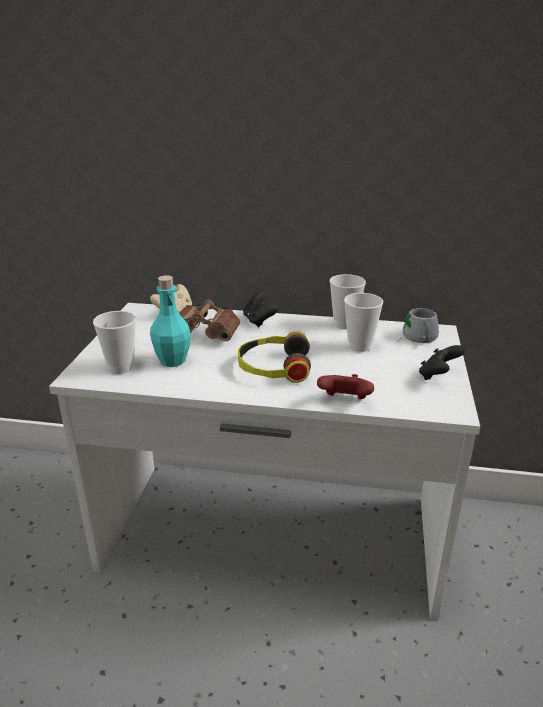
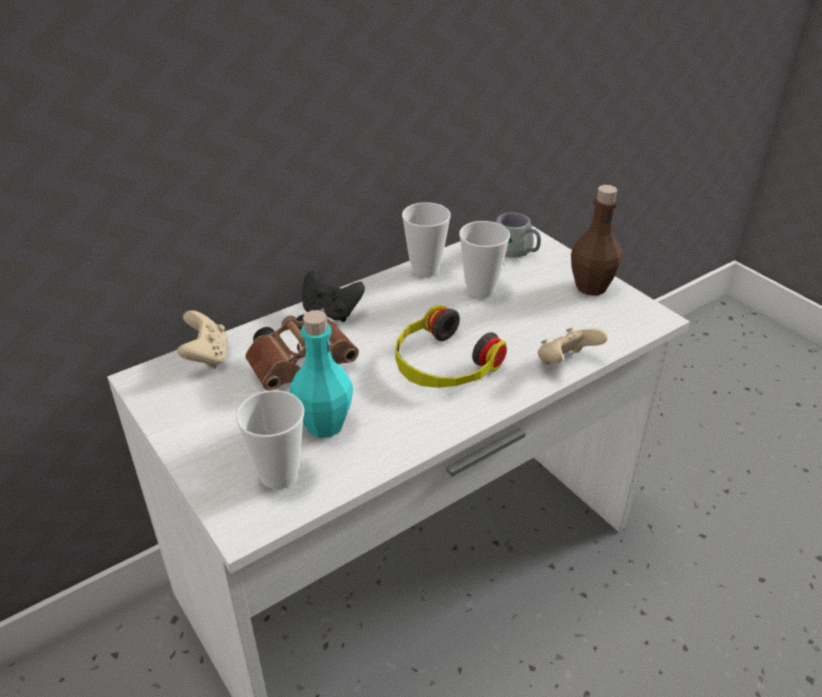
camera: 45 degrees left, 10 degrees up
red game controller [317,374,374,399] -> beige game controller [538,327,608,365]
black game controller [419,345,465,380] -> brown bottle [571,185,623,296]

